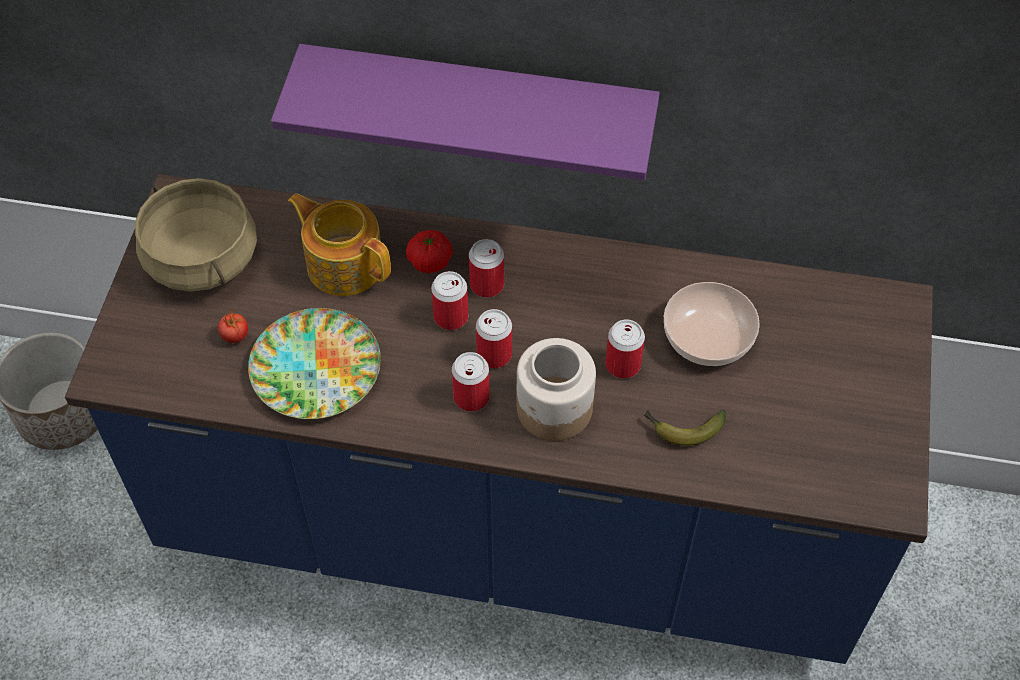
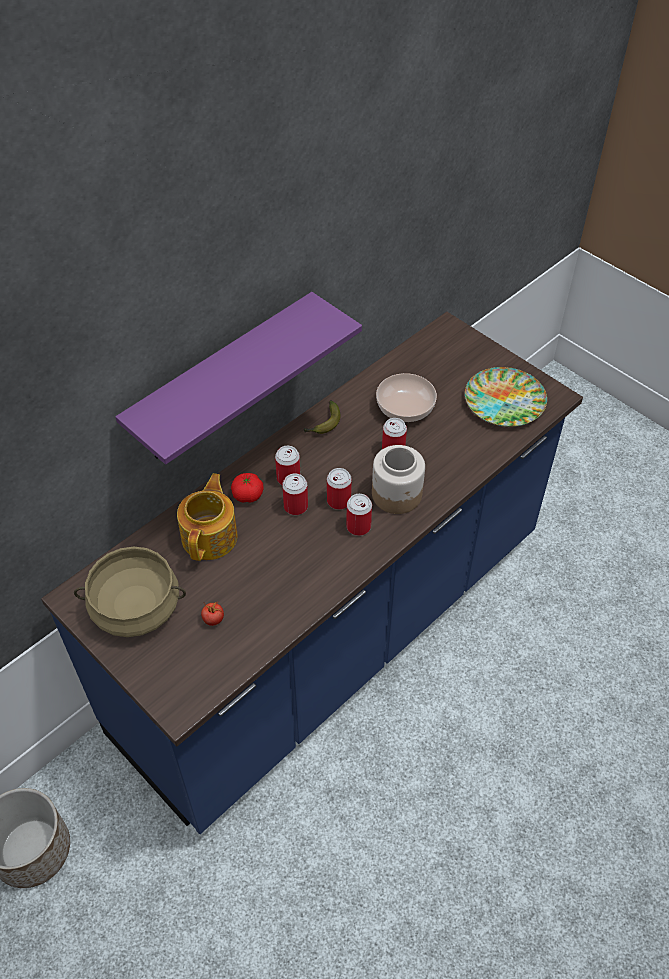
camera: 55 degrees left, 5 degrees down
plate [248,308,381,419] -> plate moved to [465,367,547,427]
teapot [288,193,391,296] -> teapot turned 120 degrees clockwise [177,473,238,561]
banana [644,410,726,446] -> banana moved to [304,400,340,434]

